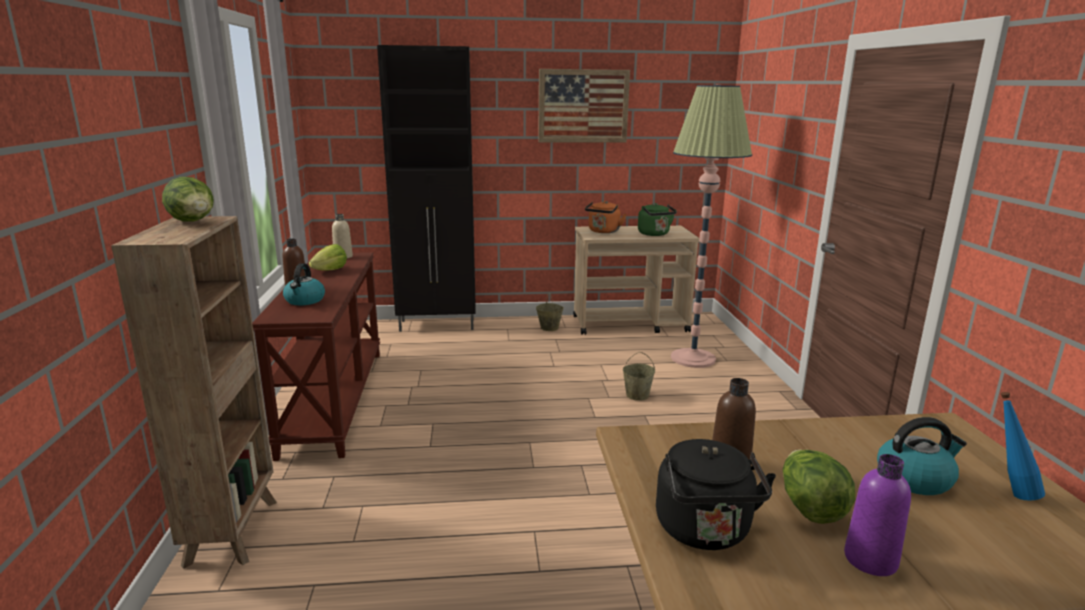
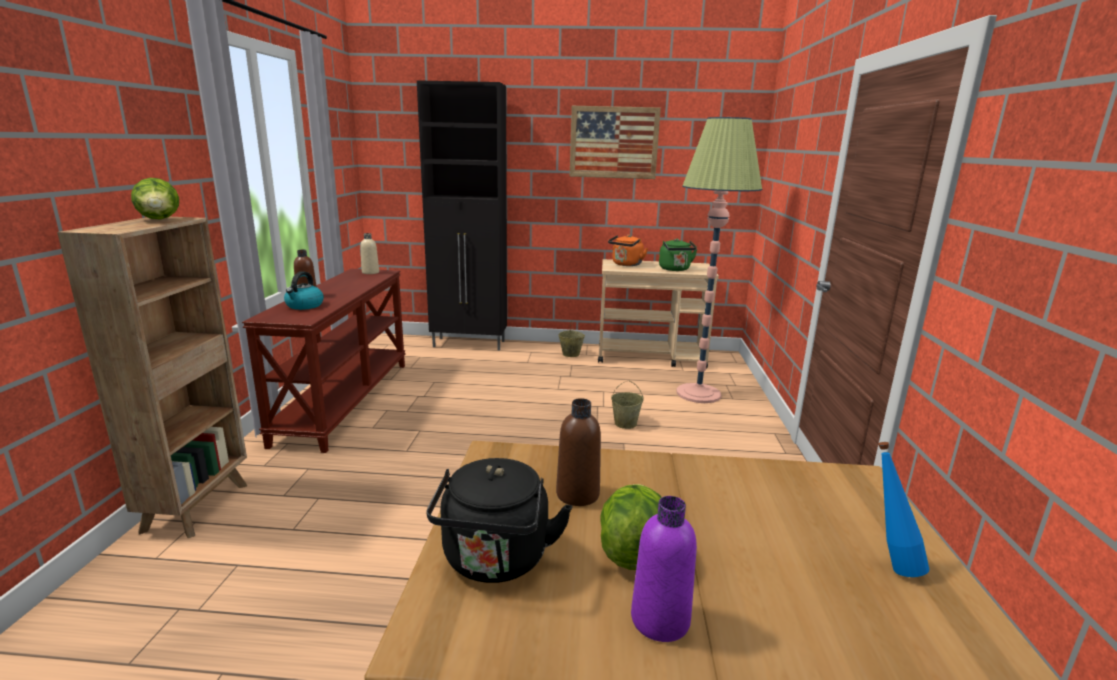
camera: 10 degrees right, 0 degrees up
lettuce [309,244,347,271] -> none
kettle [877,417,967,495] -> none

